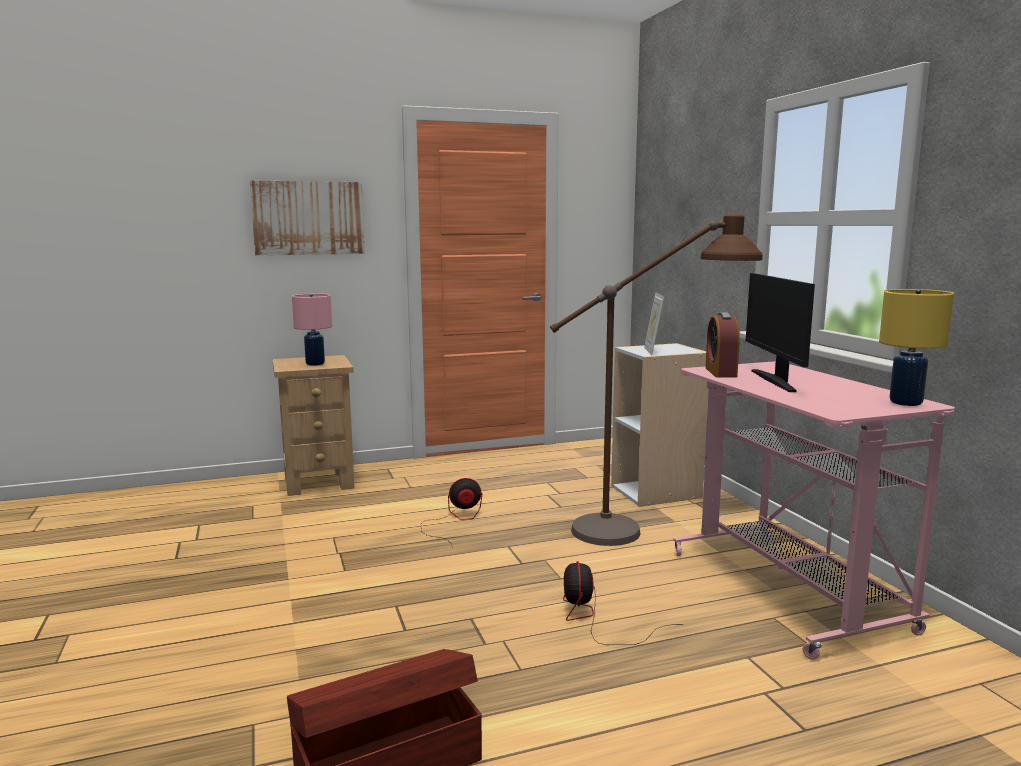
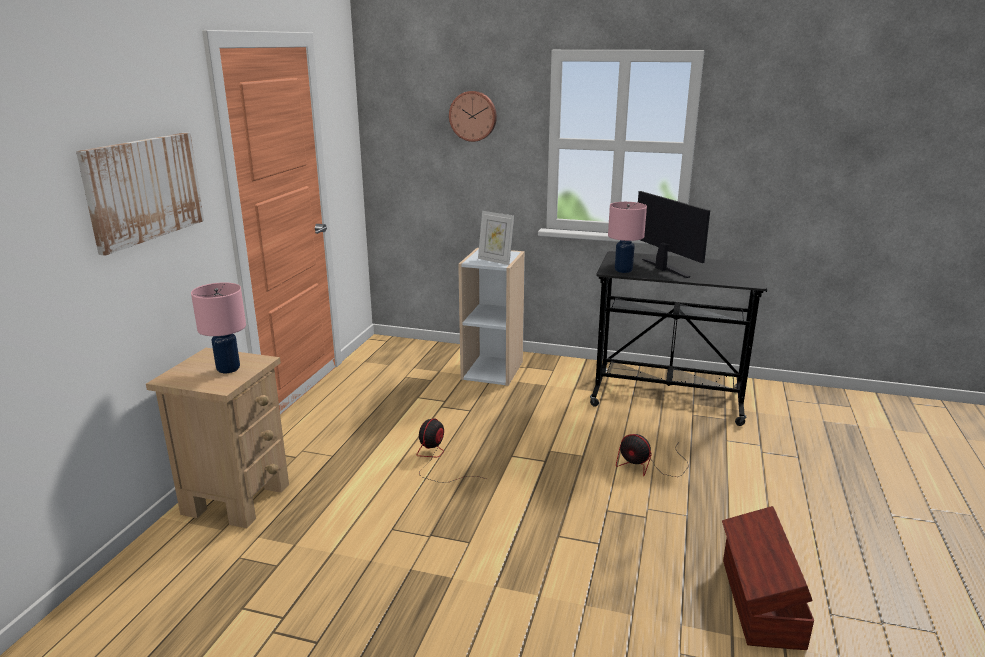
camera: 55 degrees left, 10 degrees up
brown floor lamp [550,214,762,546] -> none
pink desk [673,361,955,660] -> black desk [590,251,767,426]
alarm clock [705,312,740,378] -> pink table lamp [608,202,647,273]
monitor [746,273,815,392] -> monitor turned 150 degrees counterclockwise [638,191,710,278]
yellow table lamp [879,289,954,406] -> none
none -> wall clock [449,91,497,142]

